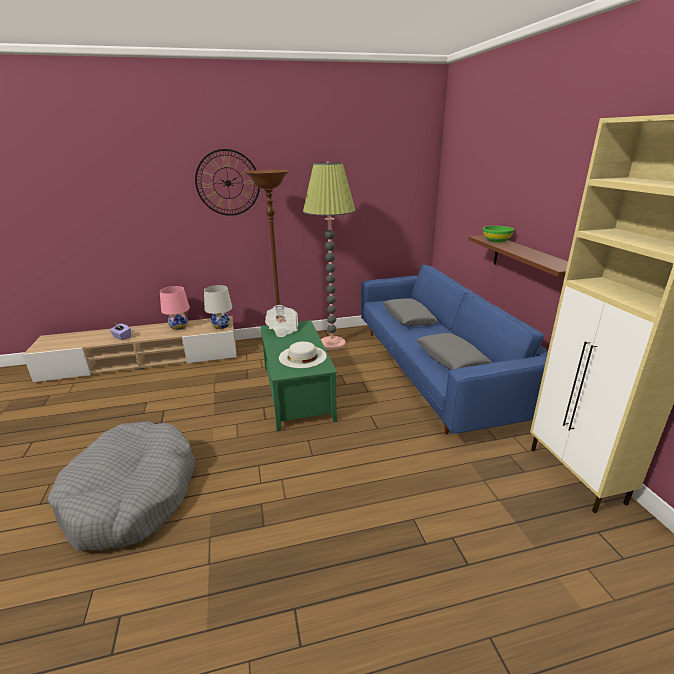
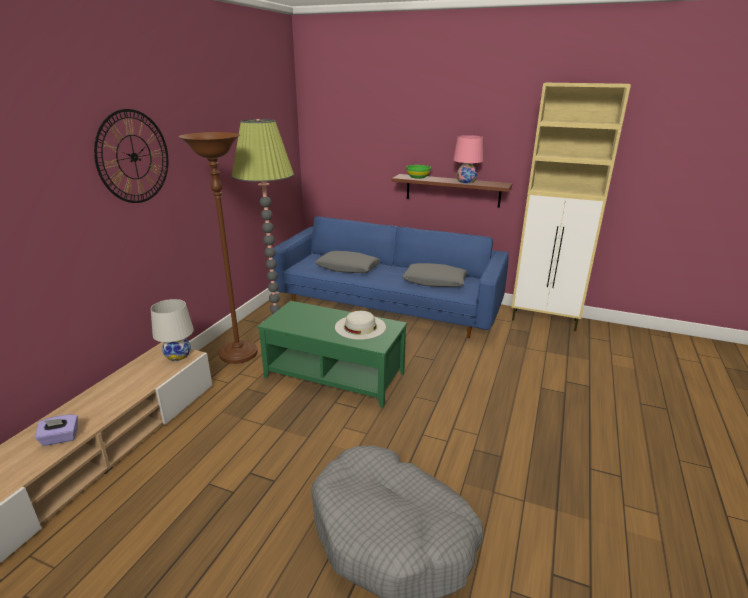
camera: 55 degrees left, 0 degrees up
pink table lamp [160,286,190,330] -> pink table lamp moved to [453,135,483,183]
newspaper [265,305,298,337] -> none

